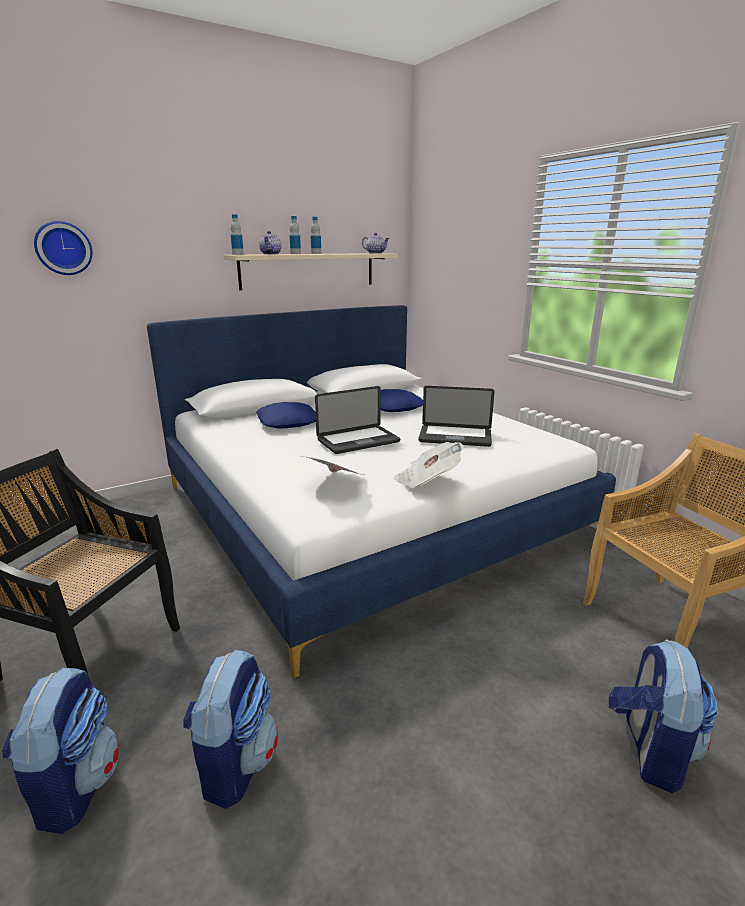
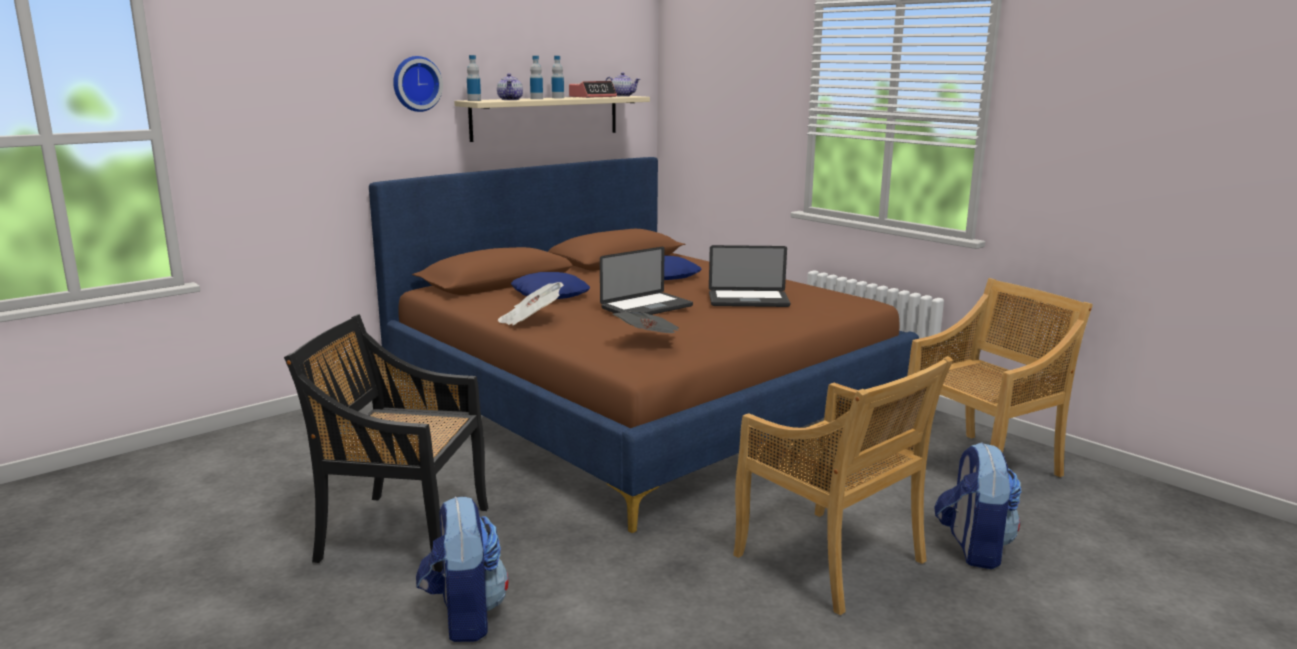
camera: 10 degrees left, 5 degrees down
wall clock [34,221,92,275] -> wall clock moved to [393,56,443,112]
white bed [147,305,616,678] -> brown bed [369,157,919,533]
backpack [183,649,278,809] -> none
newspaper [394,442,465,489] -> newspaper moved to [497,282,564,325]
none -> alarm clock [569,81,617,98]
none -> beige chair [733,356,953,615]

